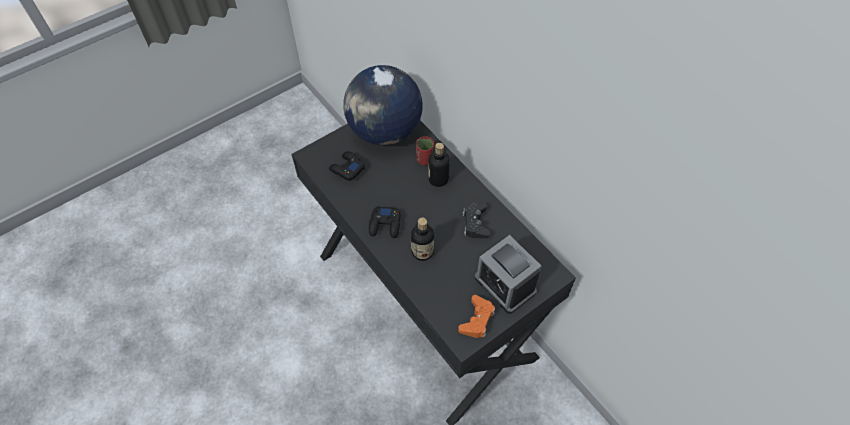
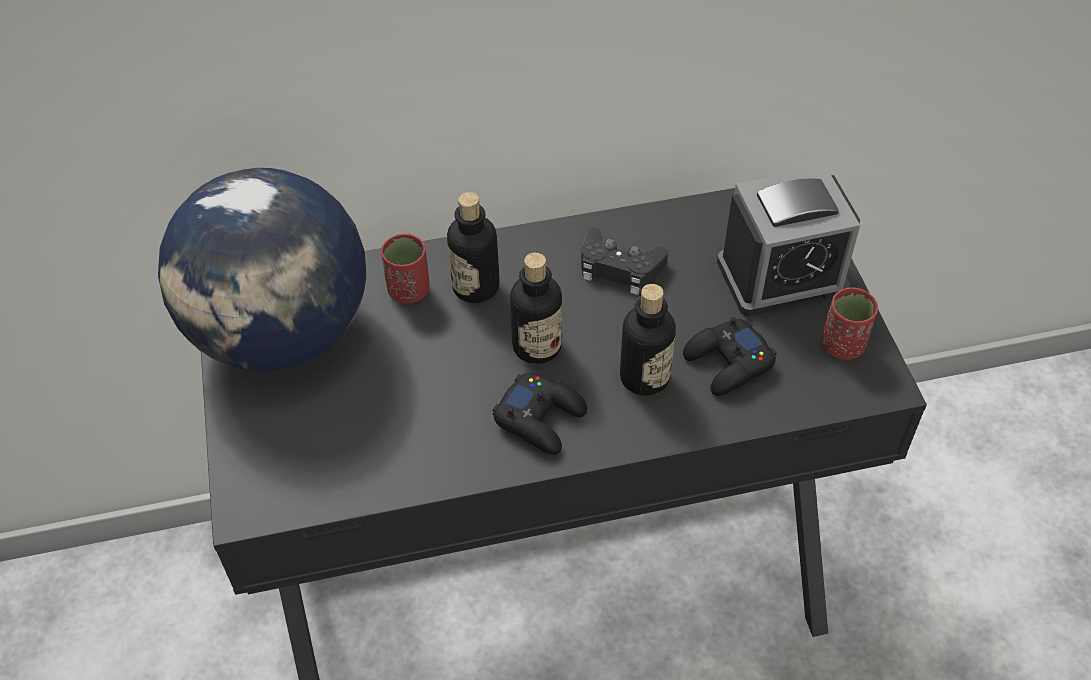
camera: 65 degrees left, 5 degrees down
black game controller [329,151,366,181] -> black game controller moved to [683,317,777,396]
orange game controller [458,295,495,338] -> red cup [821,287,878,360]
none -> bottle [510,252,562,364]

